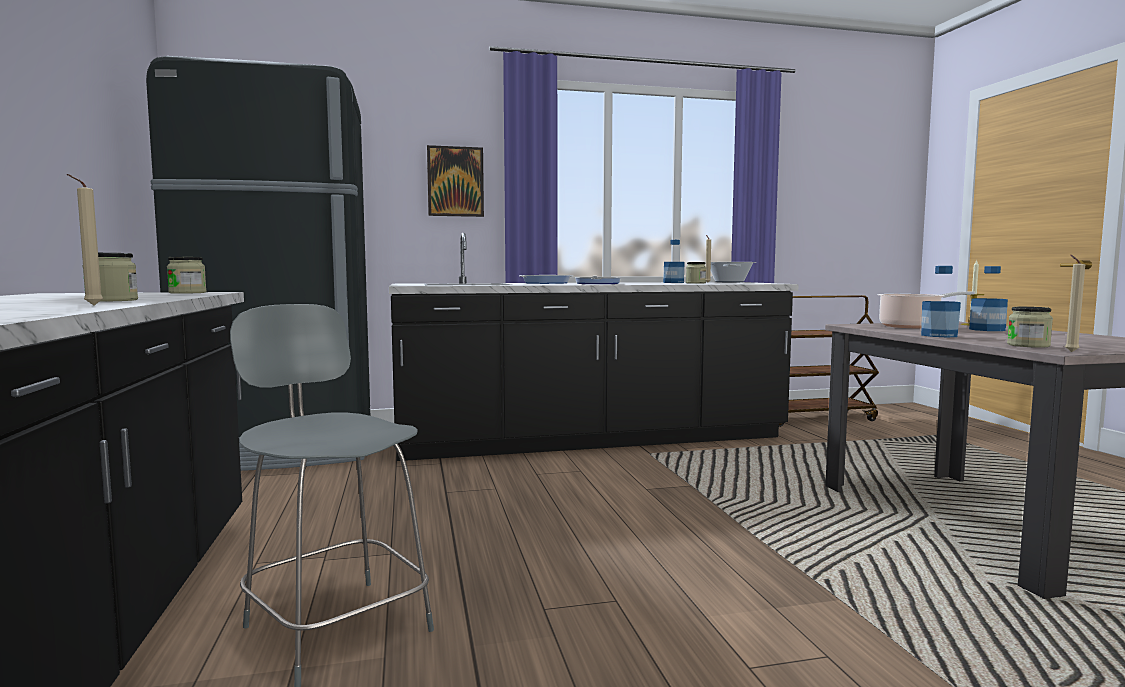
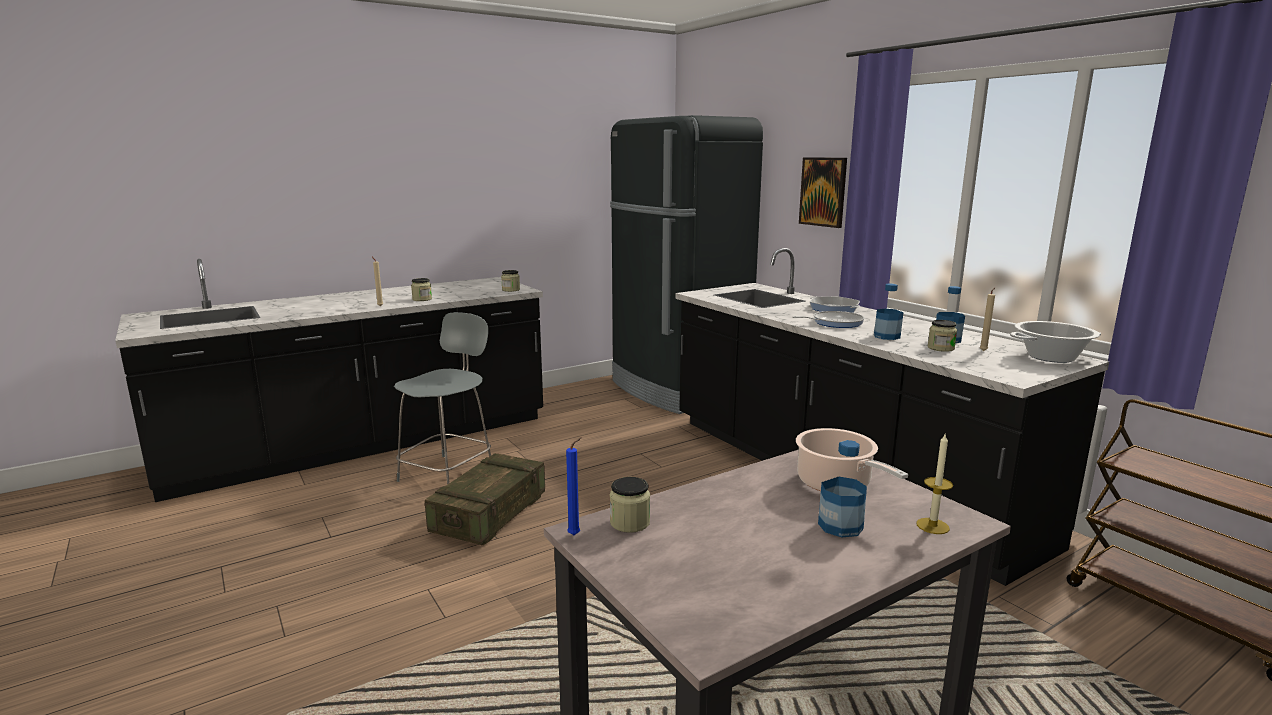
camera: 70 degrees right, 10 degrees up
bottle [921,266,961,337] -> bottle moved to [874,283,903,340]
beige candle [1065,255,1085,352] -> blue candle [566,438,581,535]
none -> crate [425,453,545,545]

